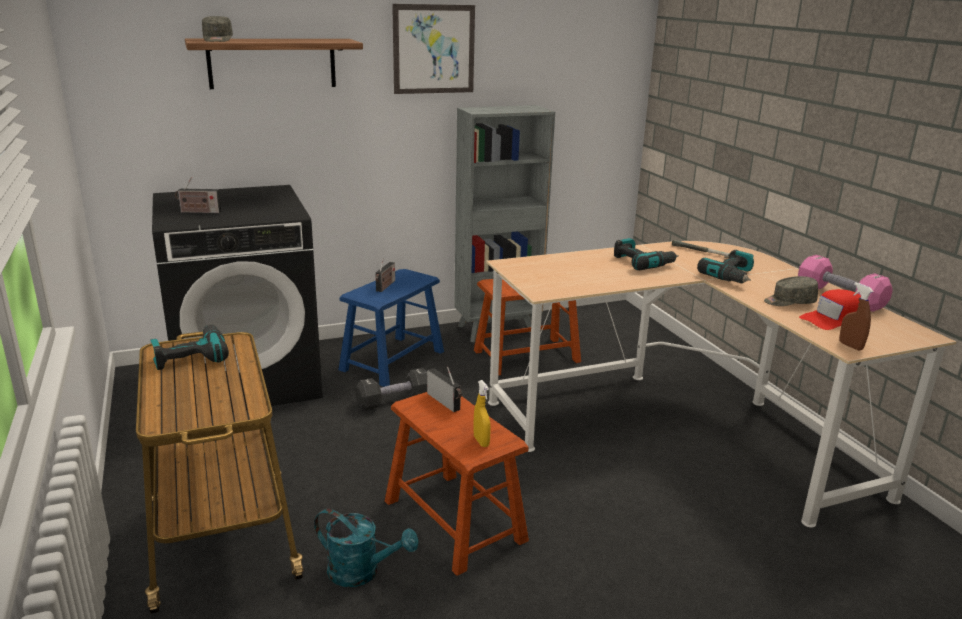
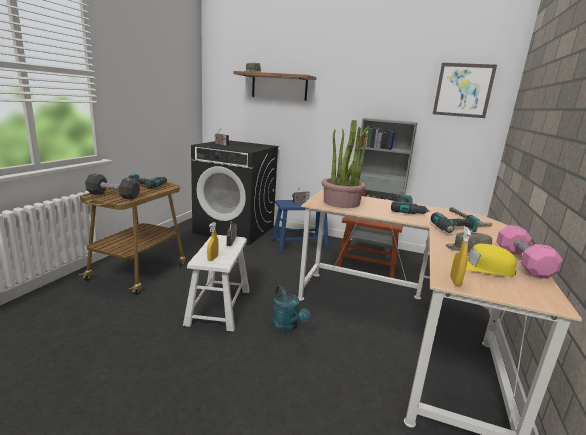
camera: 40 degrees right, 5 degrees down
turquoise watering can [314,509,419,587] -> turquoise watering can moved to [272,286,310,332]
black dumbbell [356,368,427,410] -> black dumbbell moved to [85,174,140,200]
brown stool [385,392,529,576] -> white stool [183,235,250,331]
picture [392,4,475,94] -> picture moved to [433,63,497,118]
red cap [799,289,861,330] -> yellow cap [451,243,517,277]
brown spray bottle [839,282,874,351] -> yellow spray bottle [450,226,471,286]
none -> potted plant [322,120,370,208]

